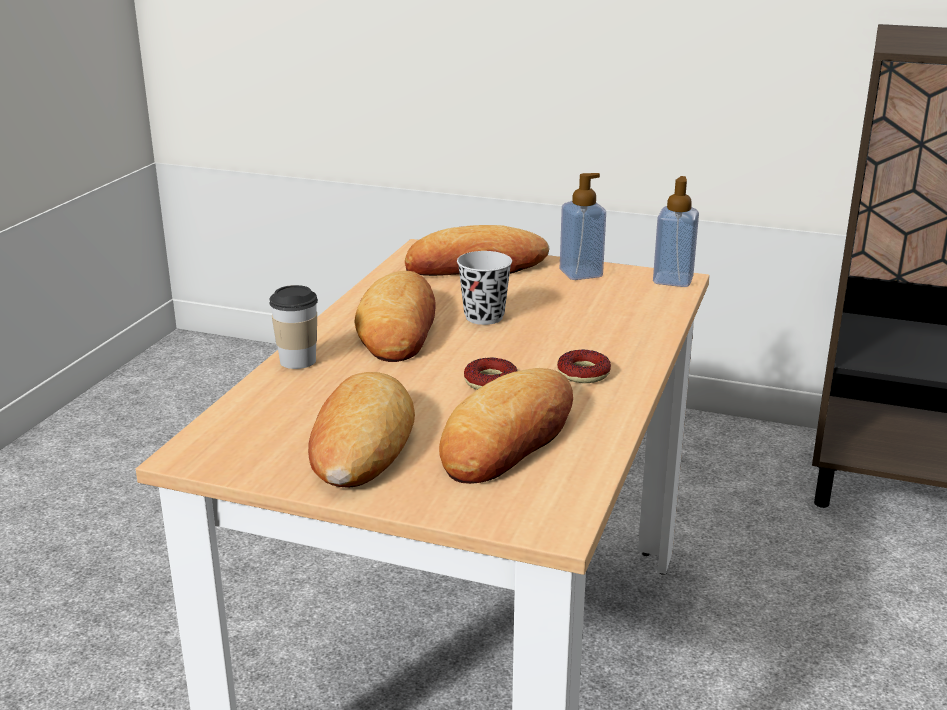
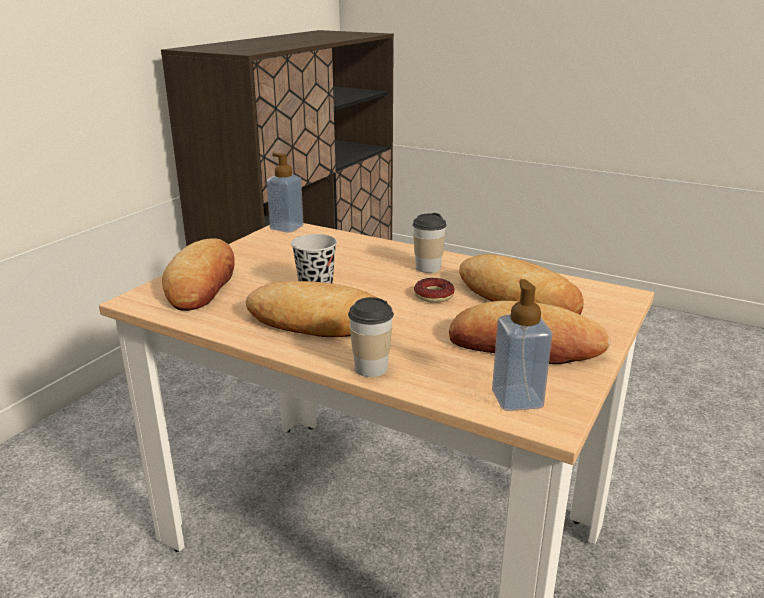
camera: 80 degrees left, 0 degrees up
donut [557,350,611,383] -> cup [413,213,446,273]
soap dispenser [560,173,606,280] -> soap dispenser moved to [492,279,552,411]

